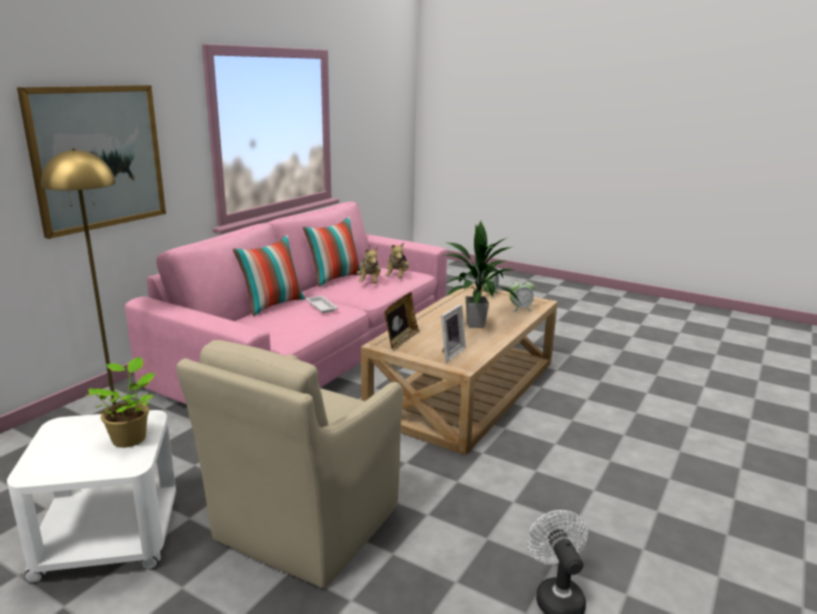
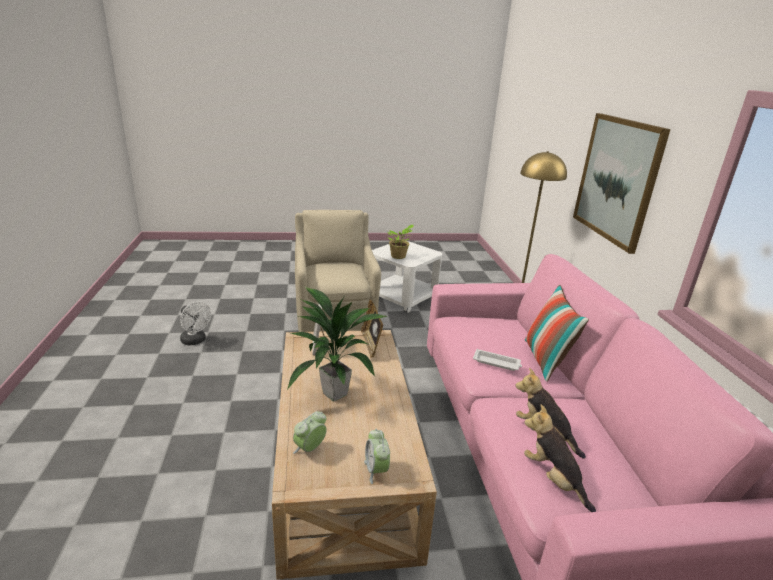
camera: 140 degrees right, 5 degrees up
pillow [303,217,361,287] -> none

